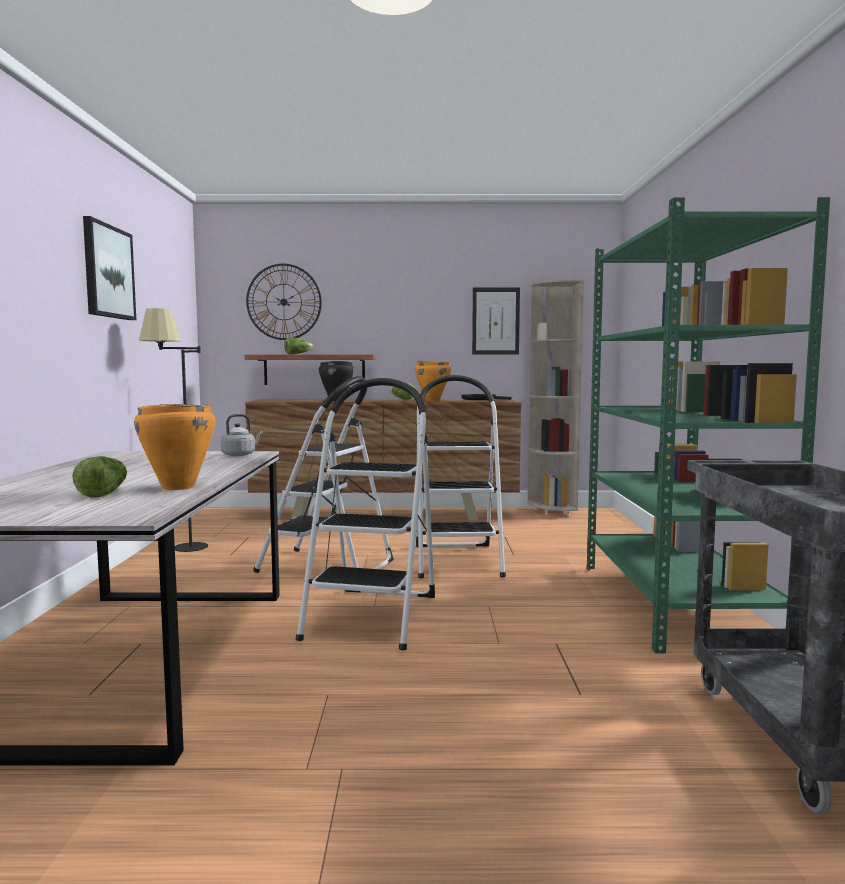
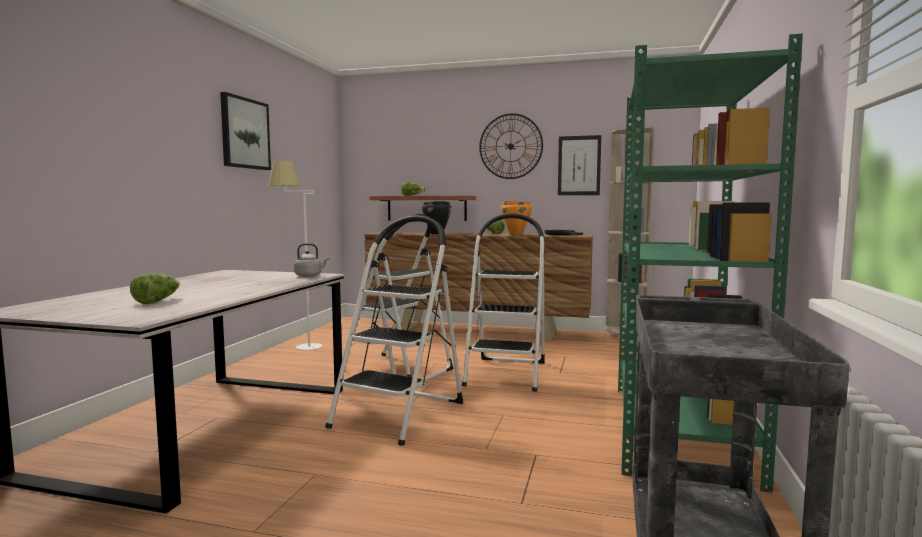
camera: 15 degrees right, 0 degrees up
orange cooking pot [134,404,216,490] -> none
black floor lamp [139,308,208,552] -> white floor lamp [268,161,323,350]
wall clock [246,264,322,340] -> wall clock moved to [479,113,543,179]

